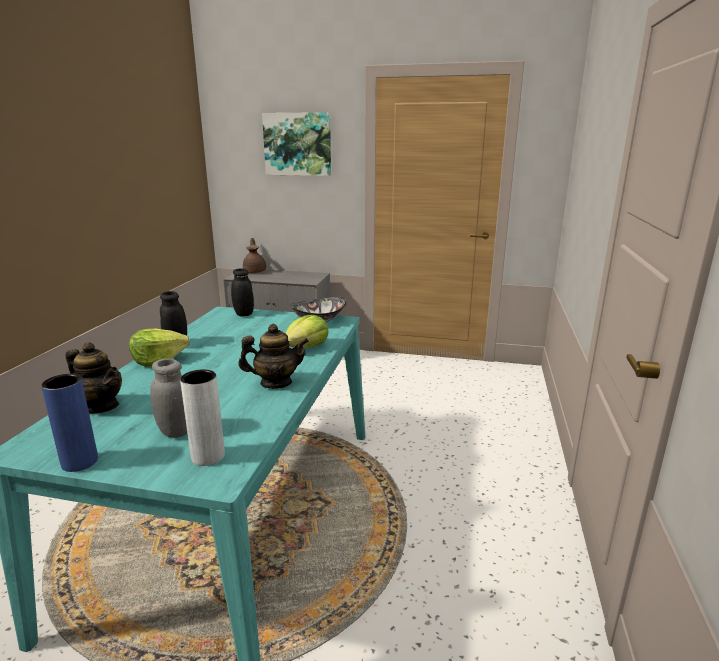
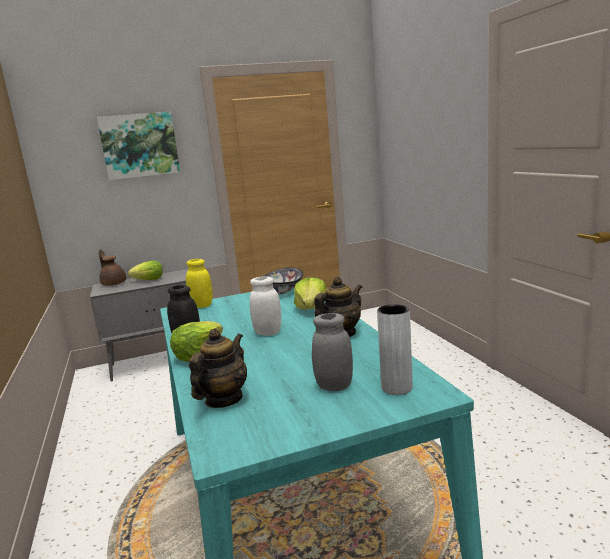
camera: 30 degrees left, 5 degrees down
blue vase [41,374,98,472] -> none
teapot [65,342,122,414] -> teapot turned 60 degrees counterclockwise [189,329,247,408]
black jar [231,268,254,316] -> yellow jar [186,259,213,308]
none -> lettuce [128,260,163,280]
none -> white jar [250,276,281,336]

